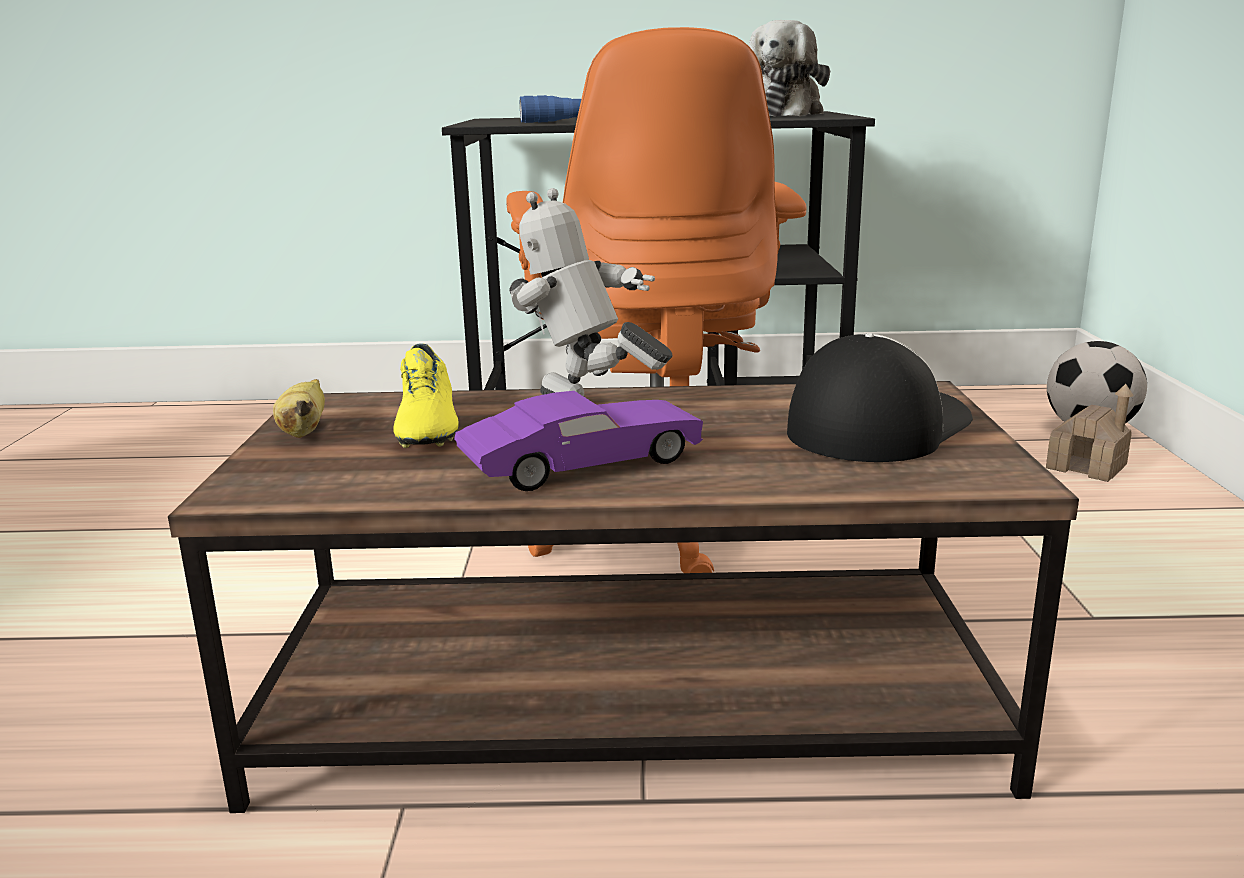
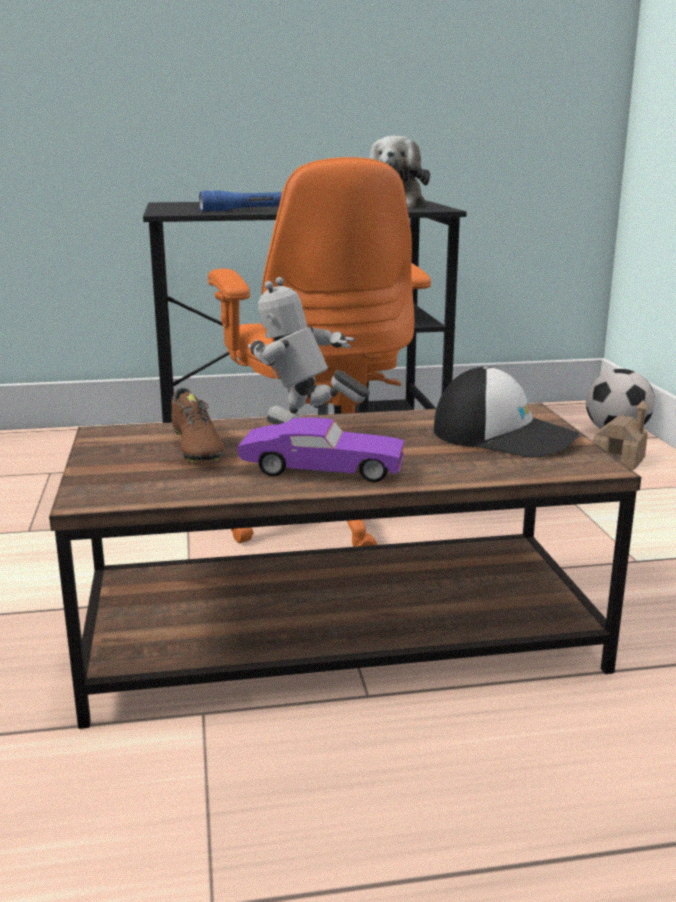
camera: 10 degrees left, 0 degrees up
banana [273,379,325,438] -> none
yellow shoe [393,343,459,448] -> brown shoe [171,388,225,463]
purple toy car [454,391,703,491] -> purple toy car turned 45 degrees clockwise [237,418,404,482]
cap [787,333,973,462] -> cap turned 90 degrees clockwise [434,366,579,458]

